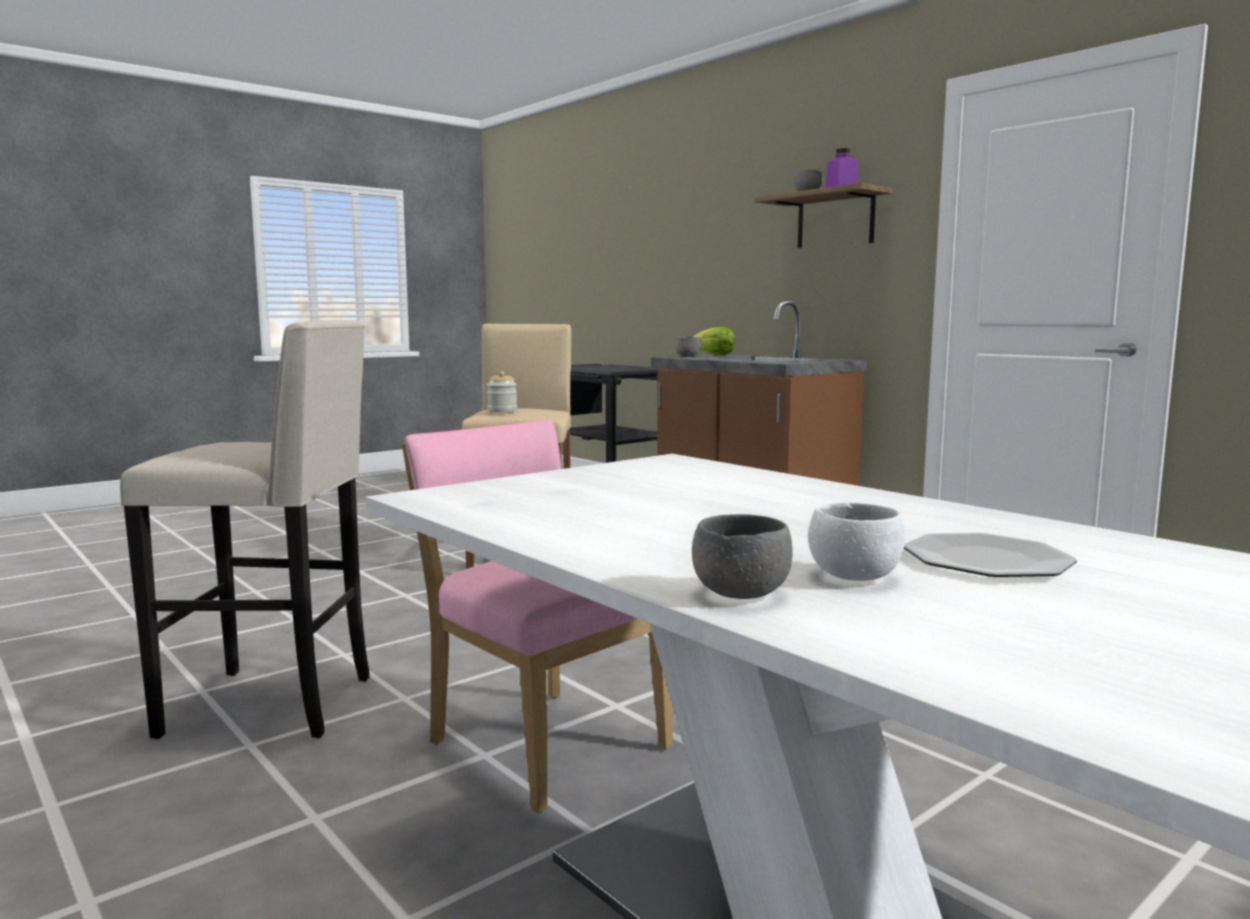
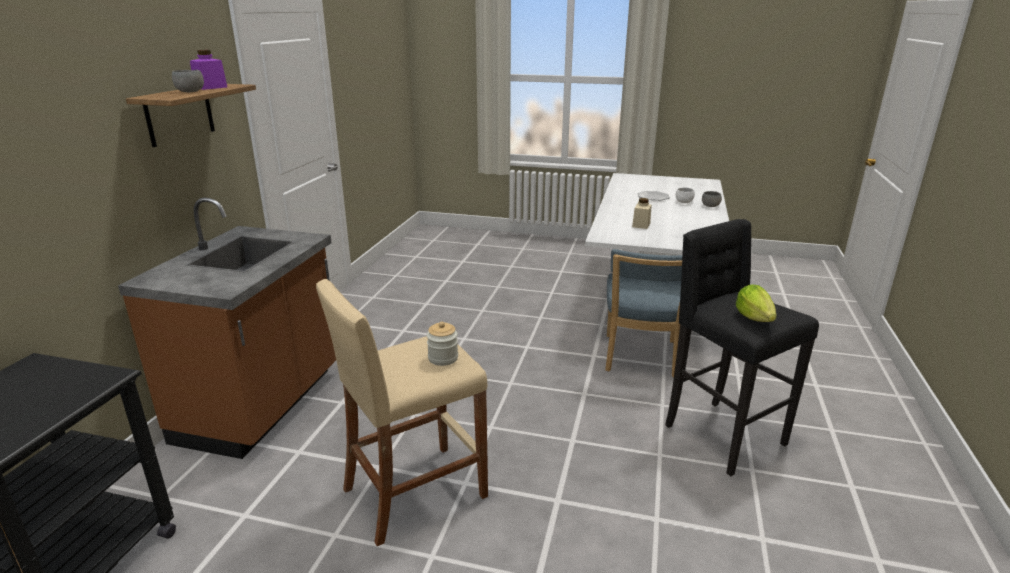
camera: 125 degrees left, 15 degrees up
beige stool [120,320,370,739] -> black stool [665,219,819,476]
pink chair [402,420,673,813] -> blue chair [605,249,682,378]
grey bowl [675,337,701,357] -> none
lettuce [693,327,735,356] -> lettuce moved to [736,284,776,322]
none -> beige jar [632,198,652,229]

